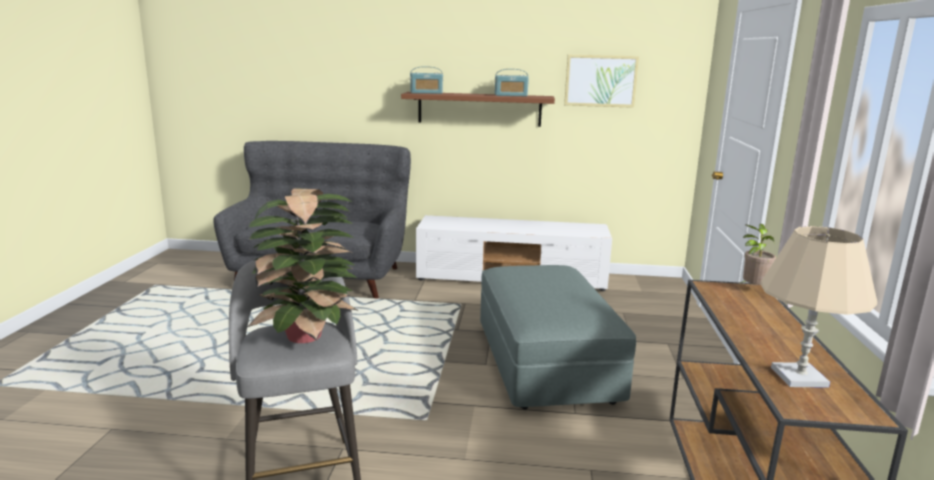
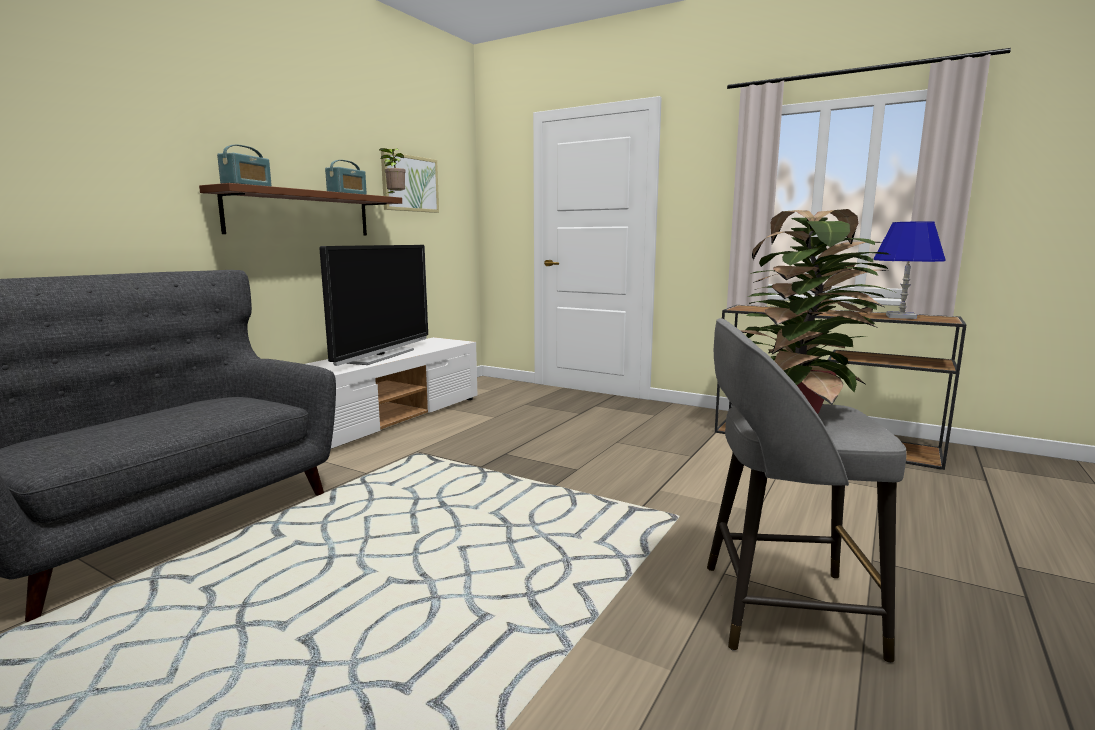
camera: 65 degrees left, 5 degrees down
grey ottoman [480,265,636,410] -> none
potted plant [740,224,776,285] -> potted plant moved to [379,148,406,193]
beige table lamp [760,226,877,388] -> blue table lamp [873,221,945,319]
none -> television [319,245,428,366]

